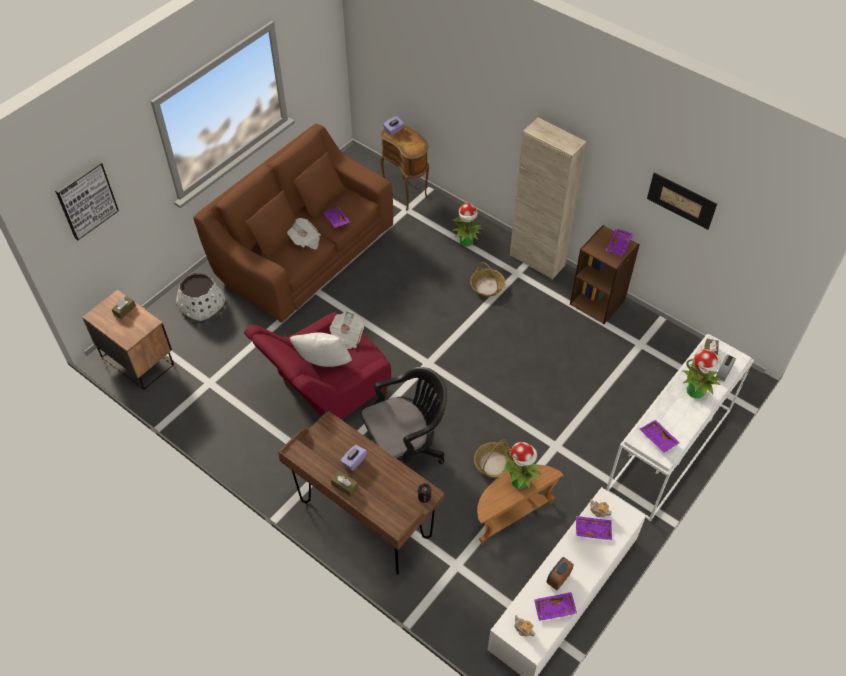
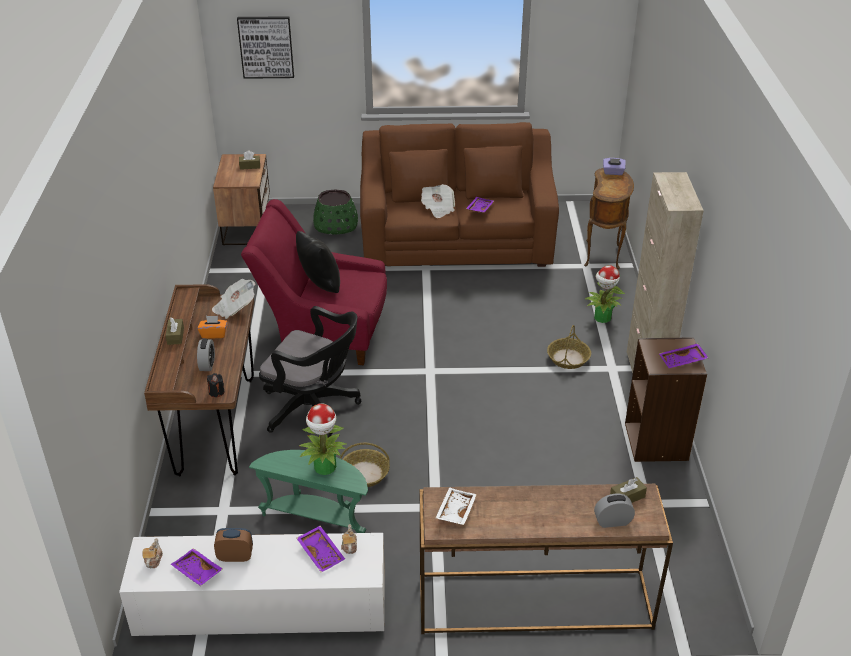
camera: 50 degrees right, 15 degrees down
white planter [176,273,226,321] -> green planter [313,189,358,235]
white pillow [290,333,352,367] -> black pillow [296,231,340,293]
newspaper [330,311,364,349] -> newspaper moved to [212,279,255,319]
purple tissue box [340,445,367,471] -> orange tissue box [198,316,227,339]
brown side table [477,465,563,545] -> green side table [249,450,368,533]
white console table [606,334,754,522] -> brown console table [420,484,673,634]
purple tray [640,420,680,452] -> white tray [435,487,477,525]
picture [647,173,717,230] -> none
potted plant [682,349,721,398] -> none
none -> alarm clock [197,339,215,371]

